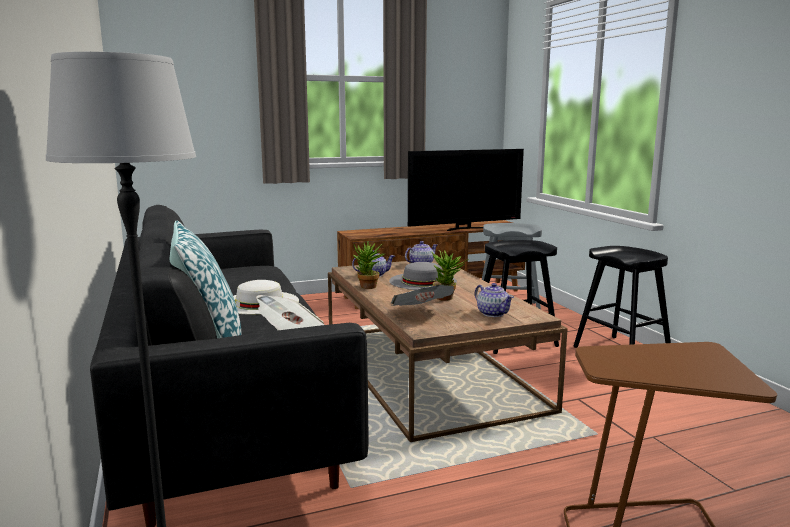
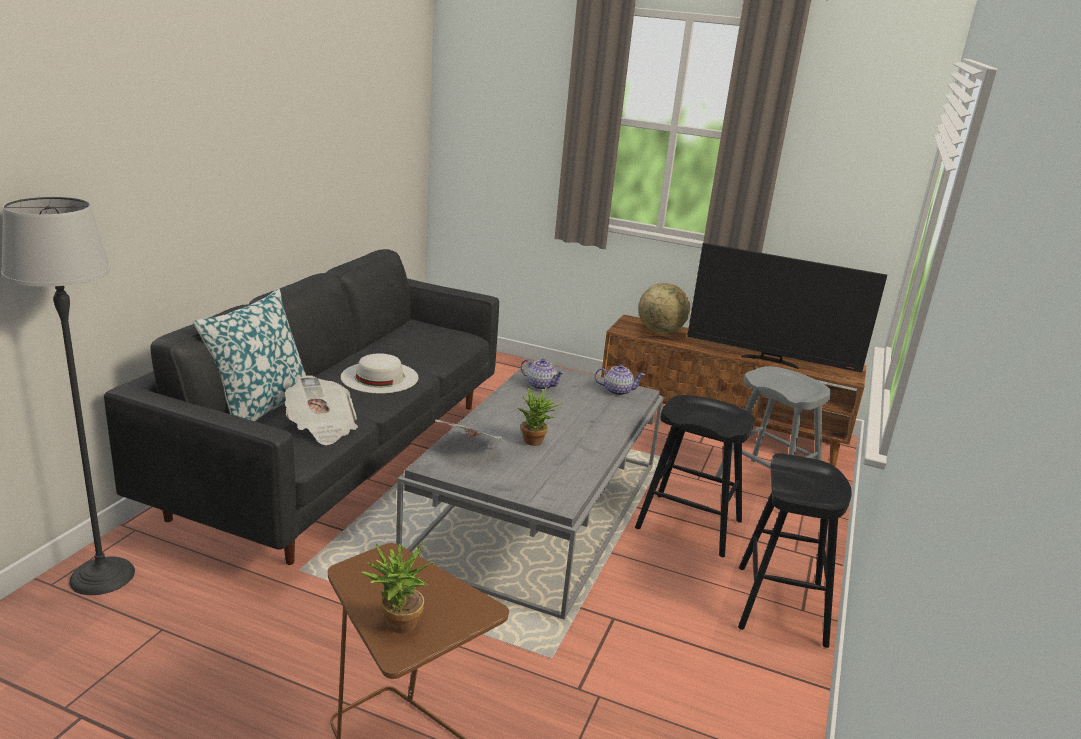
camera: 40 degrees right, 10 degrees up
brown coffee table [328,259,568,443] -> grey coffee table [396,360,664,620]
potted plant [353,241,386,289] -> potted plant moved to [361,542,435,633]
grey hat [389,262,457,290] -> none
teapot [475,283,514,317] -> none
none -> globe [639,283,690,334]

